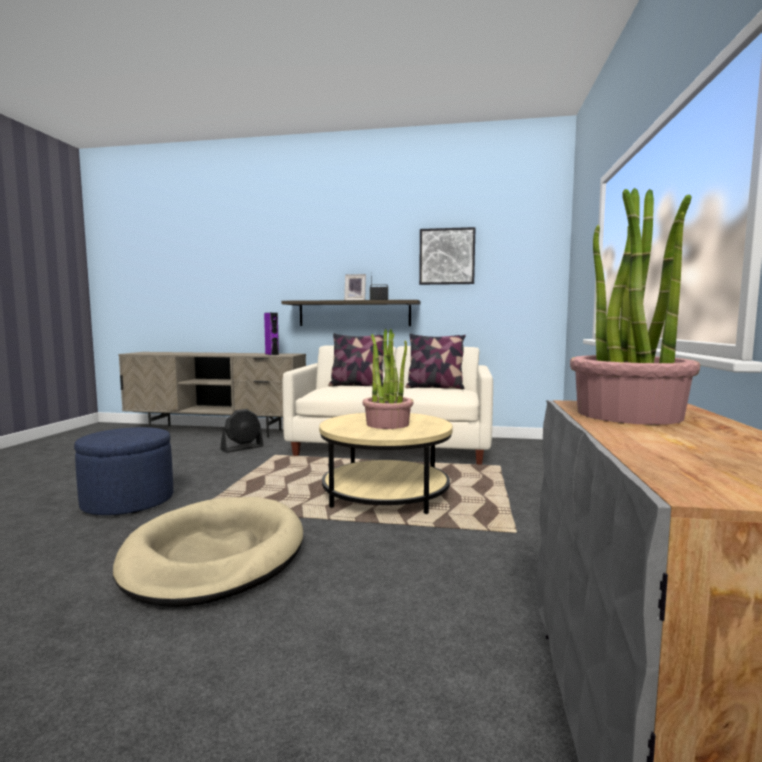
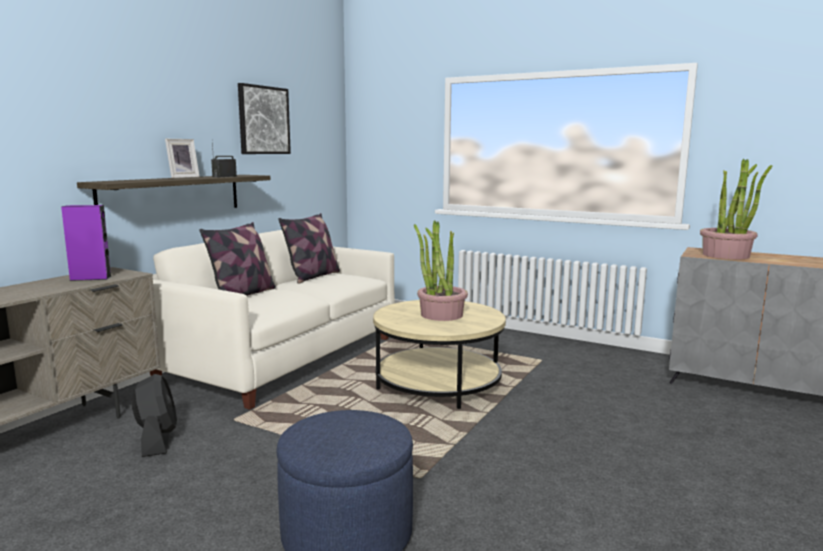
camera: 70 degrees left, 5 degrees up
beige dog bed [113,497,303,607] -> none

